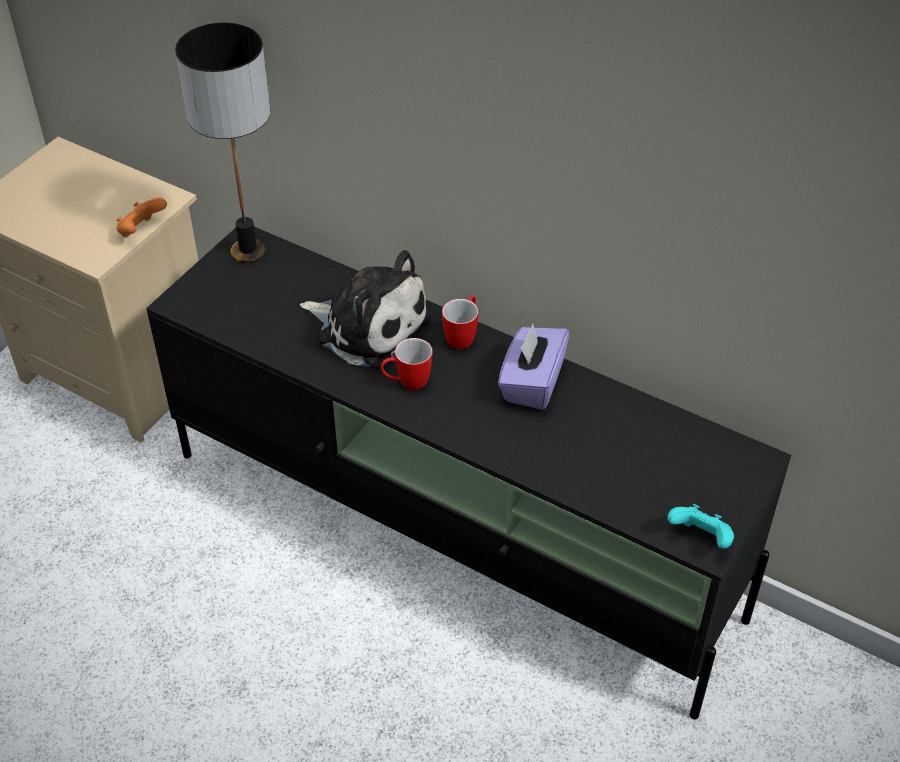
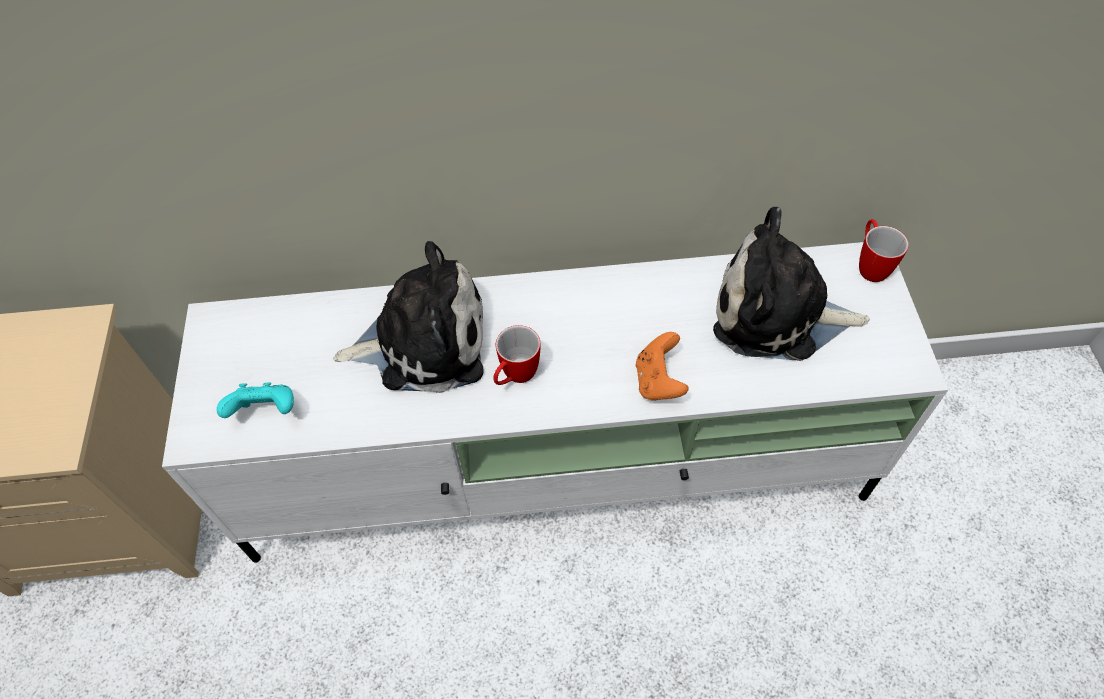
camera: 35 degrees left, 10 degrees up
orange game controller [116,197,167,237] -> orange game controller moved to [636,332,689,401]
black tv stand [146,227,791,719] -> white tv stand [162,242,948,563]
table lamp [175,22,271,263] -> none
mug [442,296,479,349] -> mug moved to [859,219,909,282]
purple tissue box [498,324,570,410] -> none
turquoise game controller [667,504,734,549] -> turquoise game controller moved to [217,383,294,418]
none -> plush toy [713,207,870,361]

